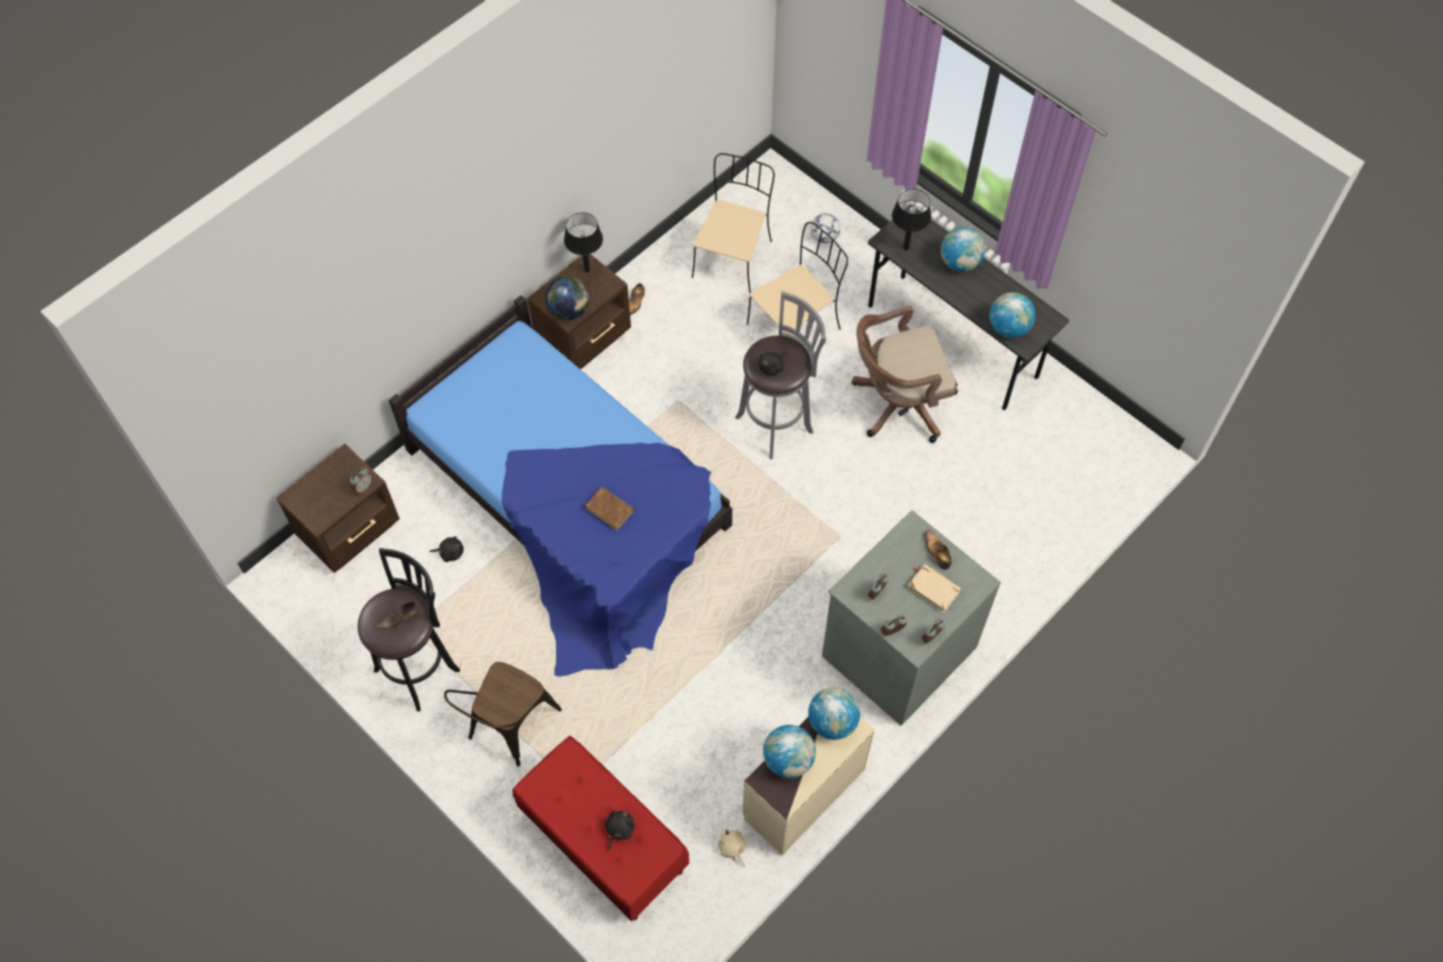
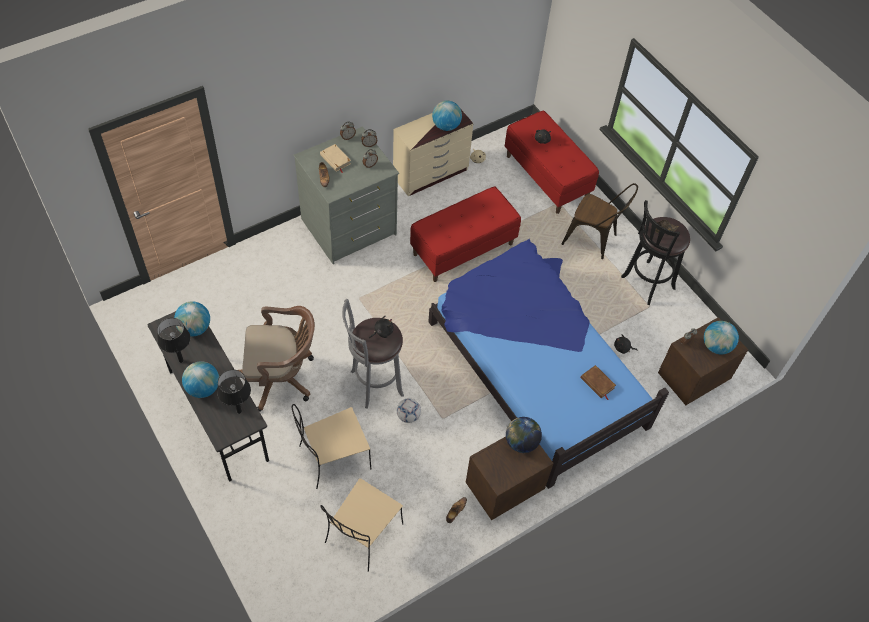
camera: 170 degrees left, 5 degrees down
brown chair [444,662,562,766] -> brown chair turned 75 degrees clockwise [562,183,638,259]
black table lamp [564,212,603,273] -> black table lamp moved to [157,318,190,363]
brown book [585,487,634,531] -> brown book moved to [580,365,616,400]
globe [808,687,860,740] -> globe moved to [704,321,739,354]
football [811,213,840,243] -> football moved to [397,398,421,423]
none -> red bench [410,186,521,282]

